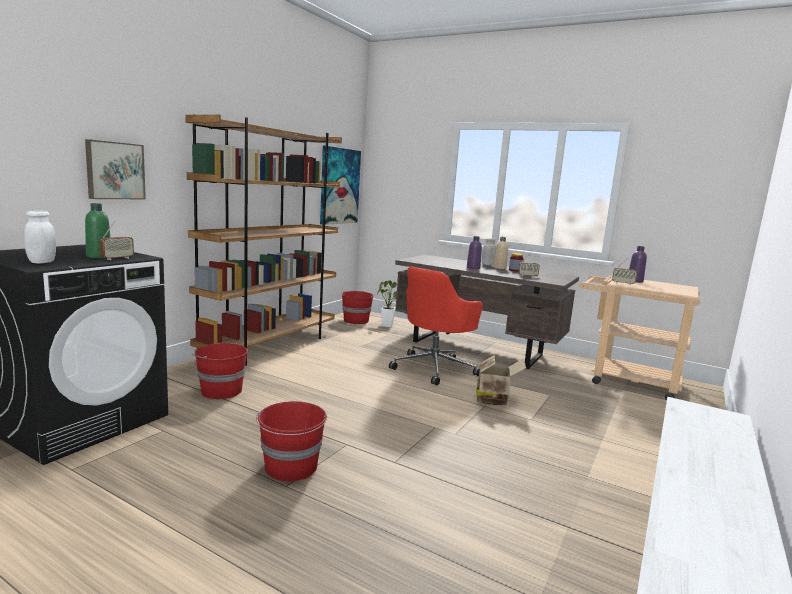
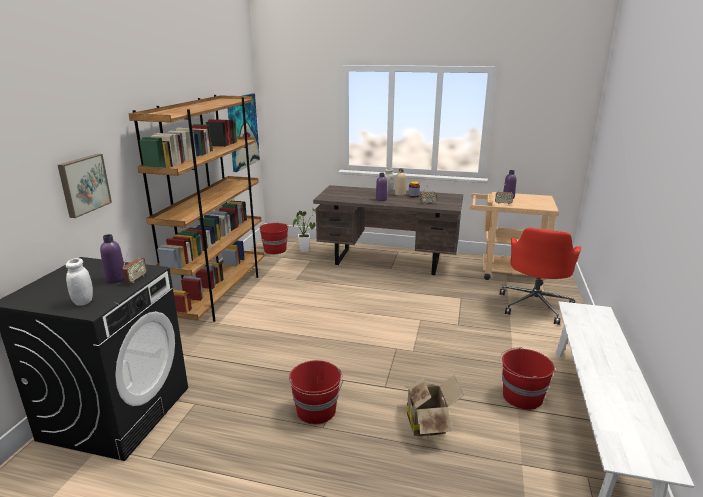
camera: 15 degrees left, 10 degrees up
green bottle [85,203,110,258] -> purple bottle [100,234,125,283]
red bucket [192,342,248,399] -> red bucket moved to [500,347,554,410]
red office chair [389,267,483,385] -> red office chair moved to [500,227,581,325]
cardboard box [476,355,526,405] -> cardboard box moved to [406,376,464,436]

